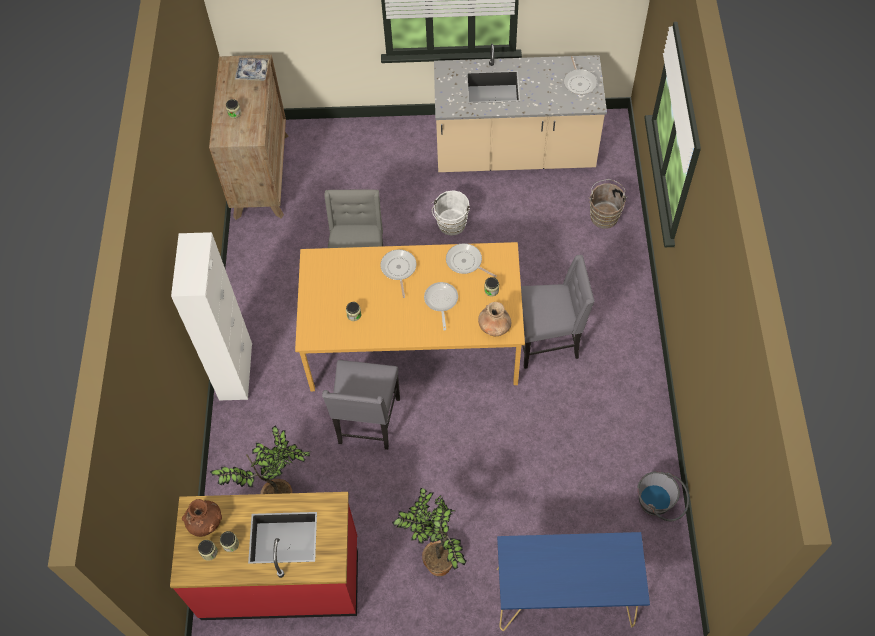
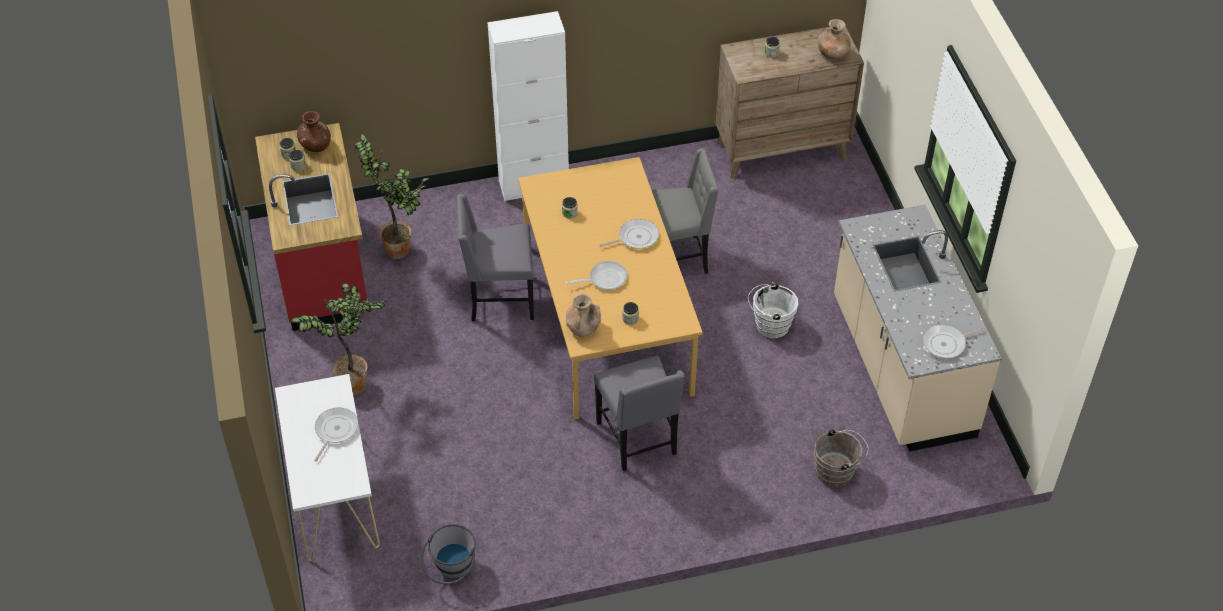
camera: 75 degrees right, 10 degrees down
tray [235,58,269,81] -> brown vase [818,19,851,59]
frying pan [446,243,497,278] -> frying pan moved to [314,407,358,462]
blue console table [497,532,650,631] -> white console table [275,374,380,562]

